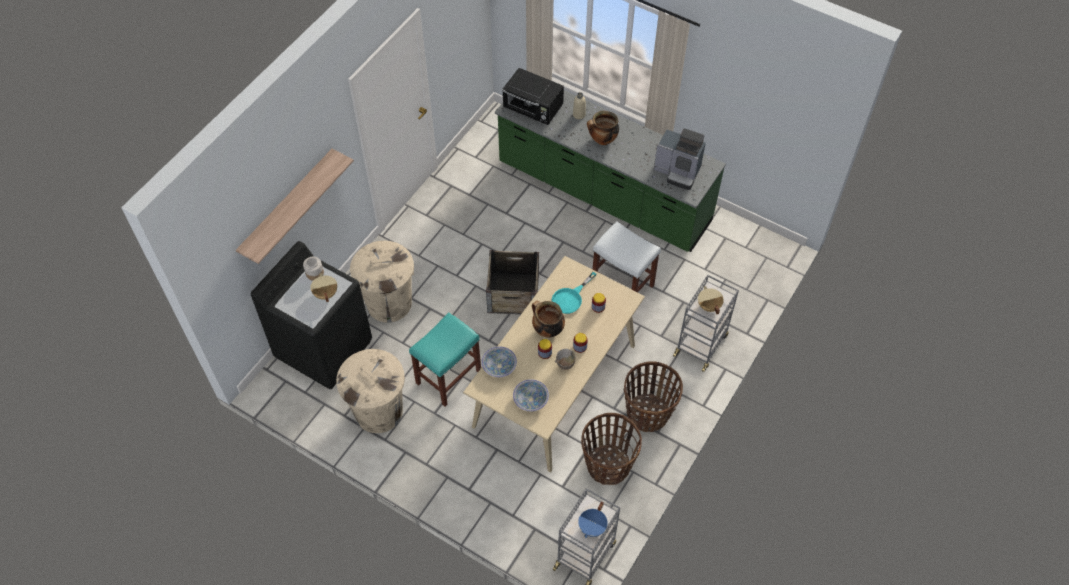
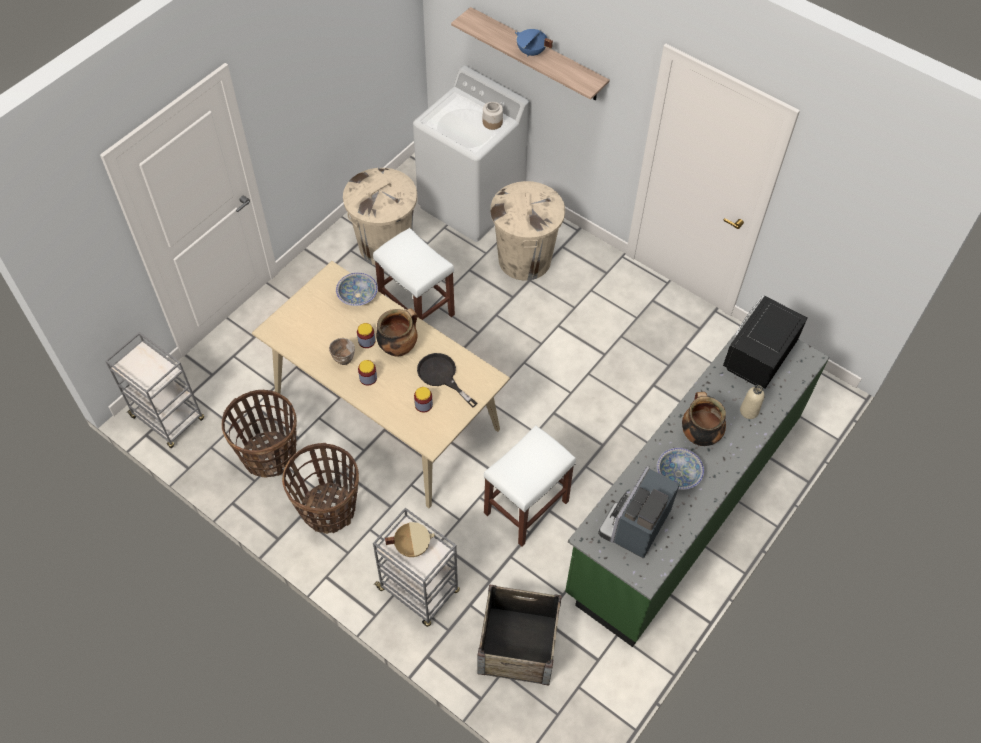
camera: 95 degrees right, 0 degrees up
black washing machine [251,241,372,389] -> white washing machine [413,65,529,242]
beige cooking pot [310,273,337,302] -> none
turquoise stool [409,312,481,407] -> white stool [373,228,455,320]
crate [486,250,539,314] -> crate moved to [477,584,562,686]
bowl [513,379,549,411] -> bowl moved to [657,448,704,490]
turquoise frying pan [552,272,597,314] -> black frying pan [417,353,478,408]
blue cooking pot [578,502,608,538] -> blue cooking pot moved to [515,29,553,56]

